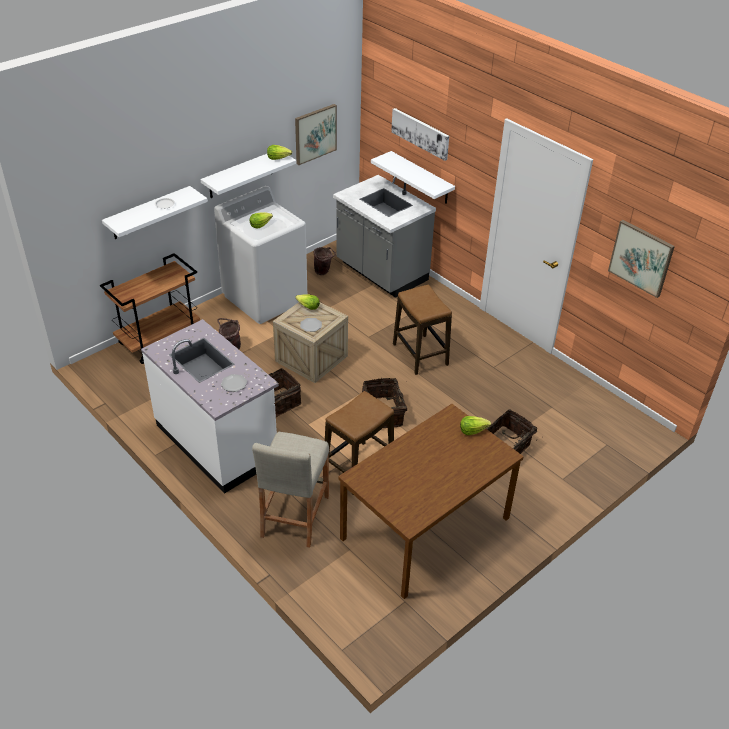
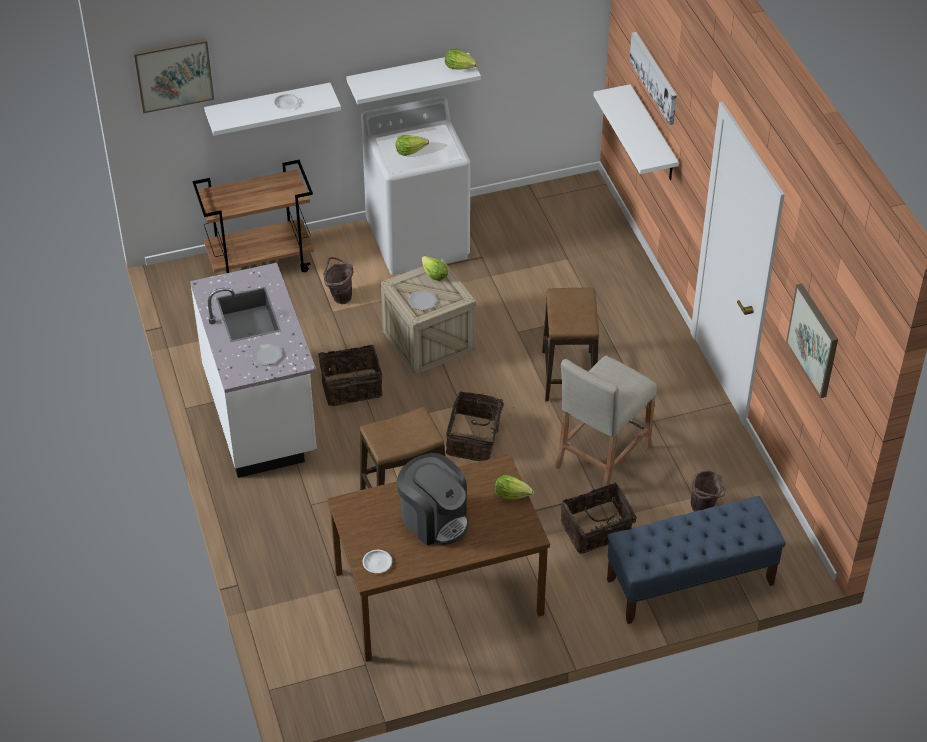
camera: 25 degrees right, 5 degrees up
beige stool [252,431,329,548] -> beige stool moved to [555,356,657,487]
picture [295,104,337,165] -> picture moved to [133,38,214,113]
brown bucket [314,247,336,275] -> brown bucket moved to [691,471,726,512]
grey counter [333,175,436,298] -> none
none -> white plate [363,550,392,573]
none -> coffee machine [397,453,469,546]
none -> blue bench [607,496,786,624]

